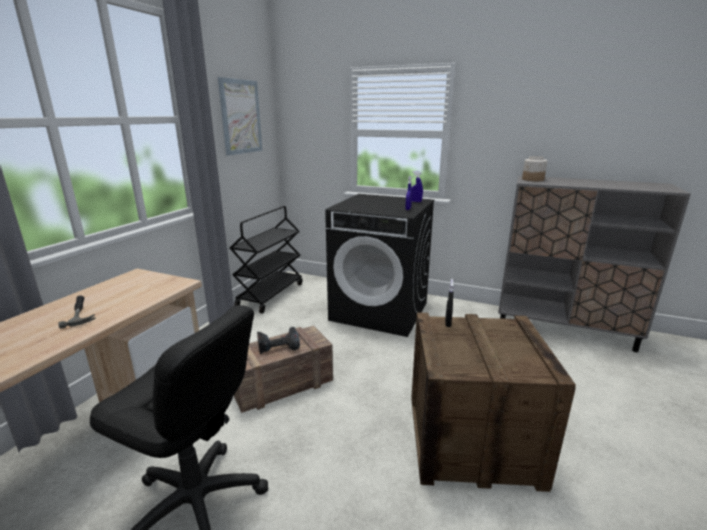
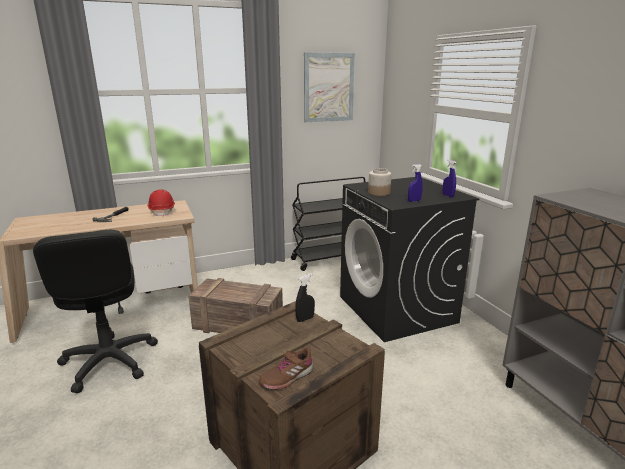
camera: 45 degrees right, 0 degrees up
power drill [257,327,300,354] -> none
jar [522,156,547,181] -> jar moved to [368,168,391,196]
none -> red hard hat [147,190,175,217]
none -> brown shoe [259,347,314,390]

